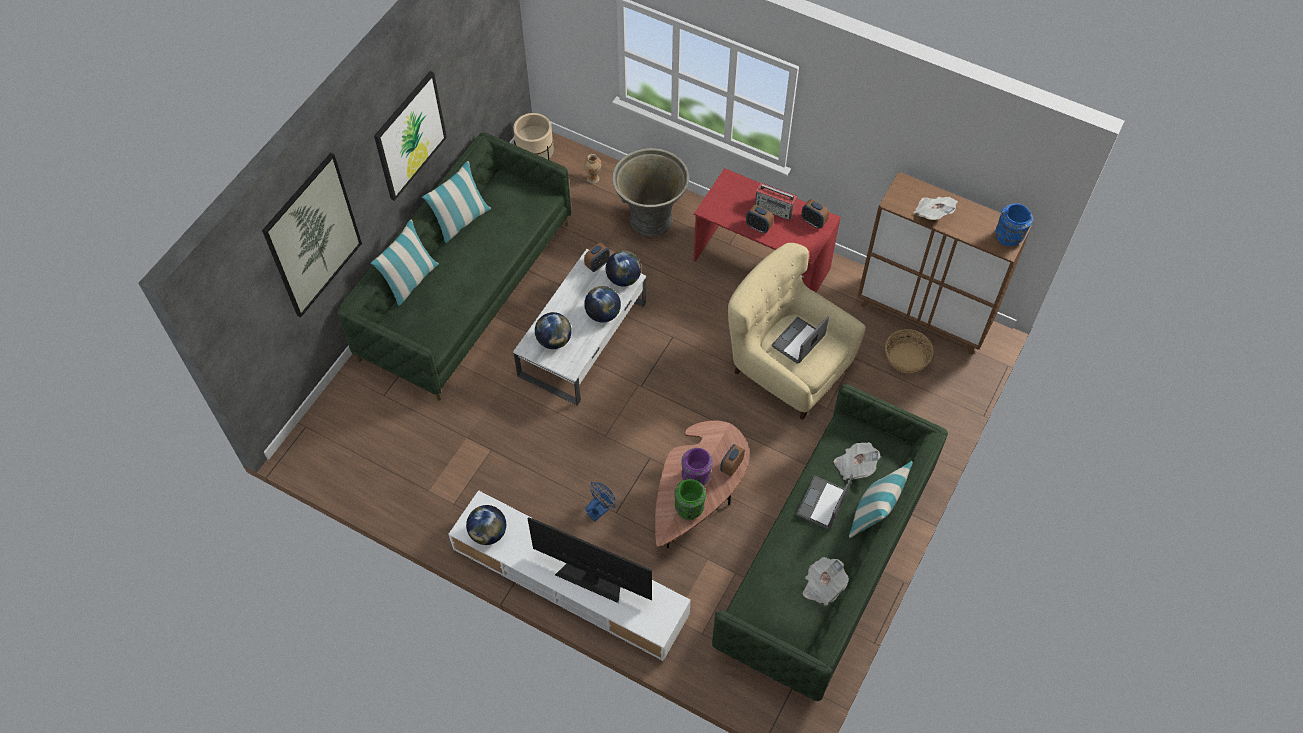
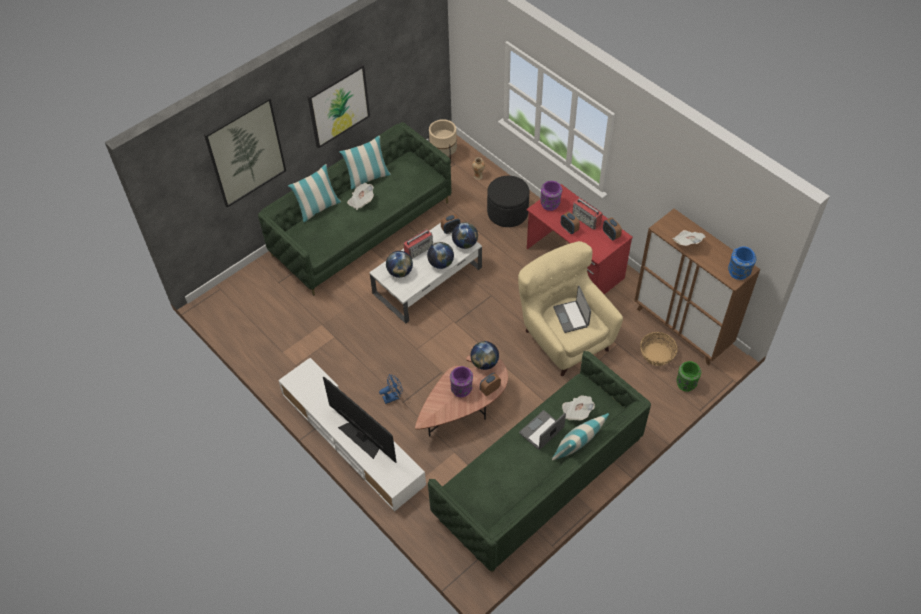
camera: 20 degrees right, 5 degrees down
globe [466,505,506,545] -> globe moved to [470,341,499,370]
grey planter [612,148,689,237] -> black ottoman [487,176,530,227]
green vase [675,479,706,520] -> green vase moved to [676,361,701,392]
laptop [772,316,829,364] -> laptop turned 75 degrees counterclockwise [553,285,591,333]
newspaper [803,557,849,606] -> newspaper moved to [347,183,374,210]
none -> radio [403,229,433,259]
none -> purple vase [540,181,562,211]

